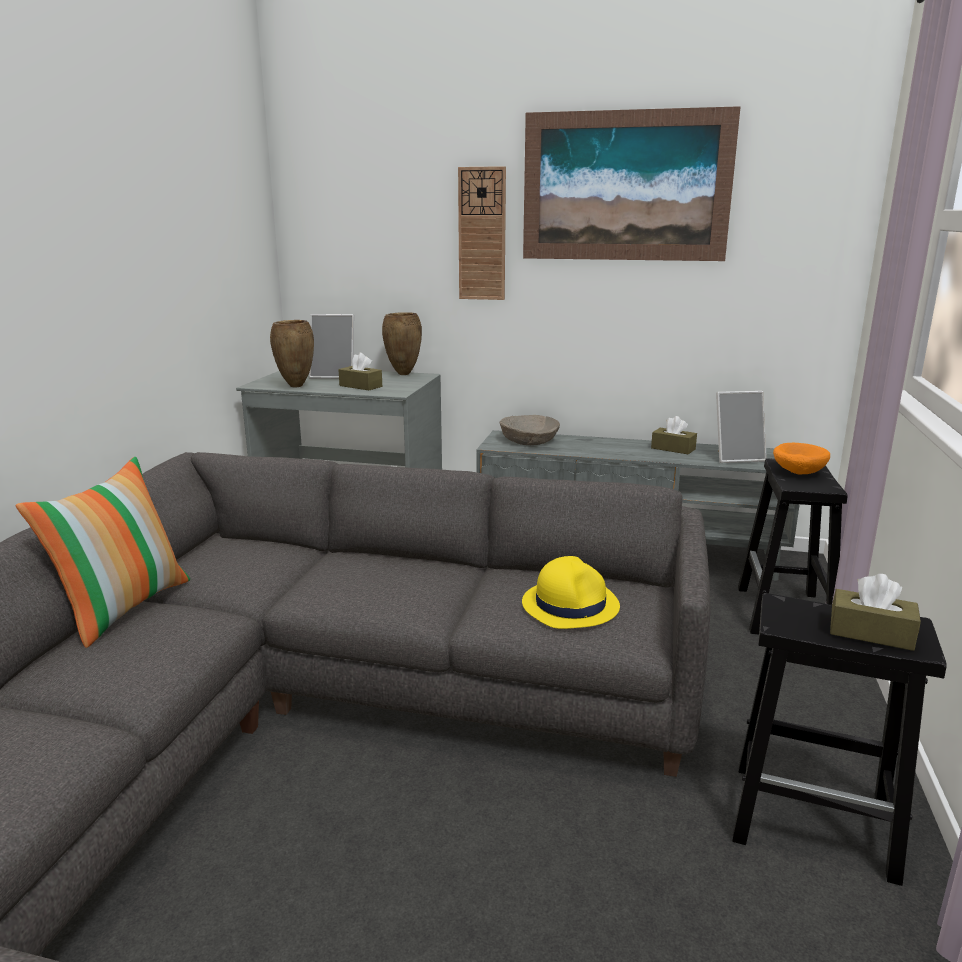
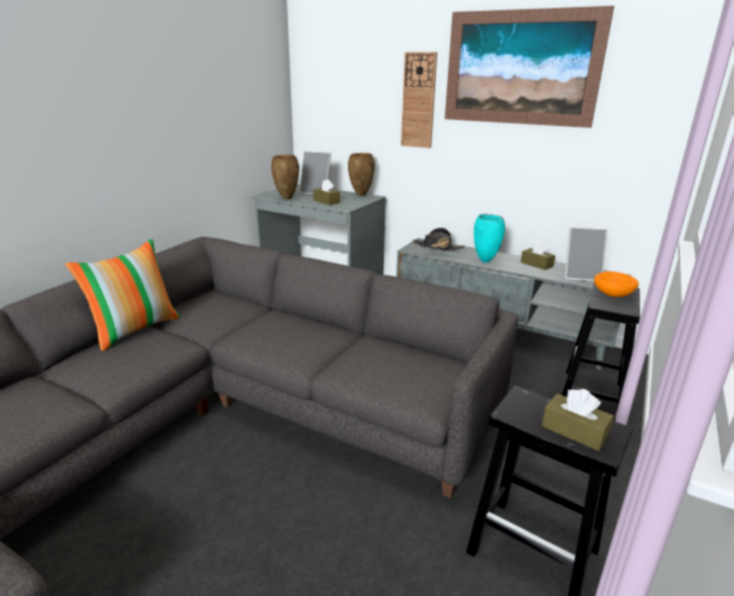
camera: 15 degrees right, 5 degrees up
beige bowl [500,415,560,445] -> black hat [413,228,465,251]
yellow hat [522,556,620,629] -> none
none -> turquoise vase [474,214,505,263]

